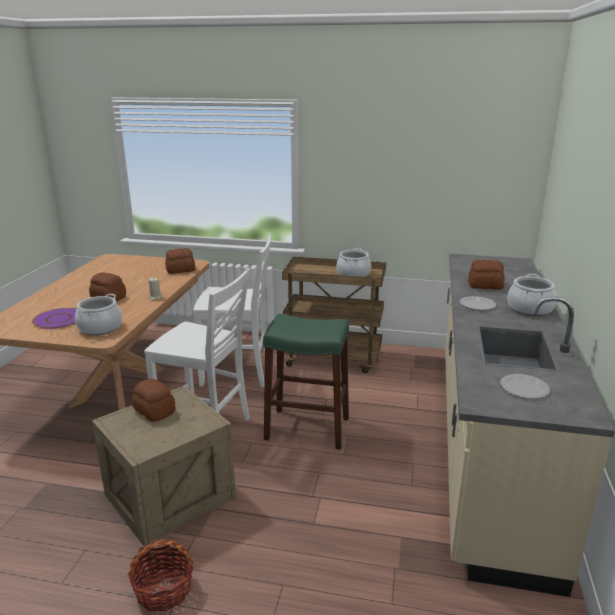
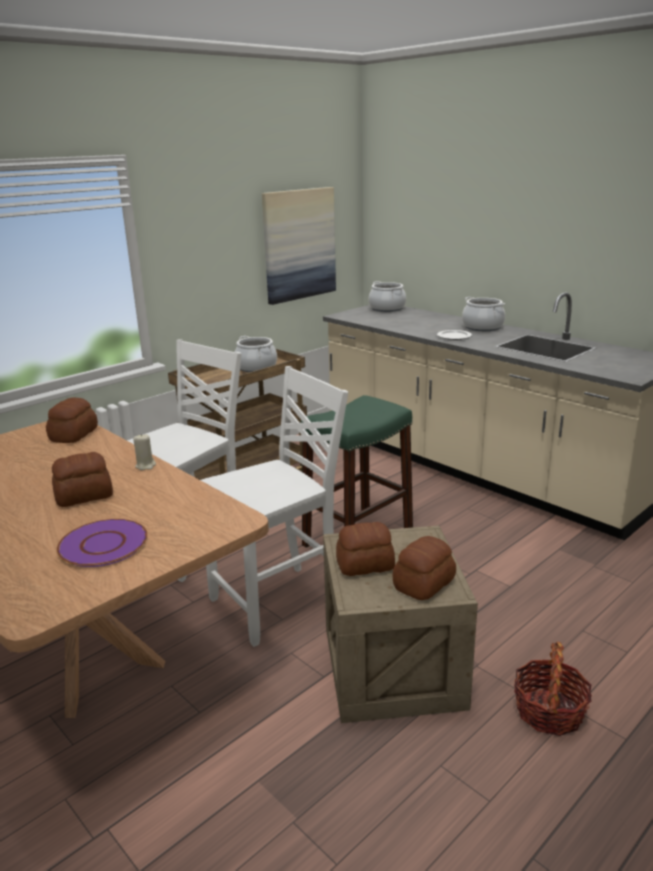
camera: 55 degrees left, 0 degrees up
cooking pot [75,294,122,336] -> cooking pot moved to [369,281,406,312]
bread [468,260,505,289] -> bread moved to [393,536,456,600]
plate [500,374,550,399] -> none
none -> picture [262,187,336,305]

